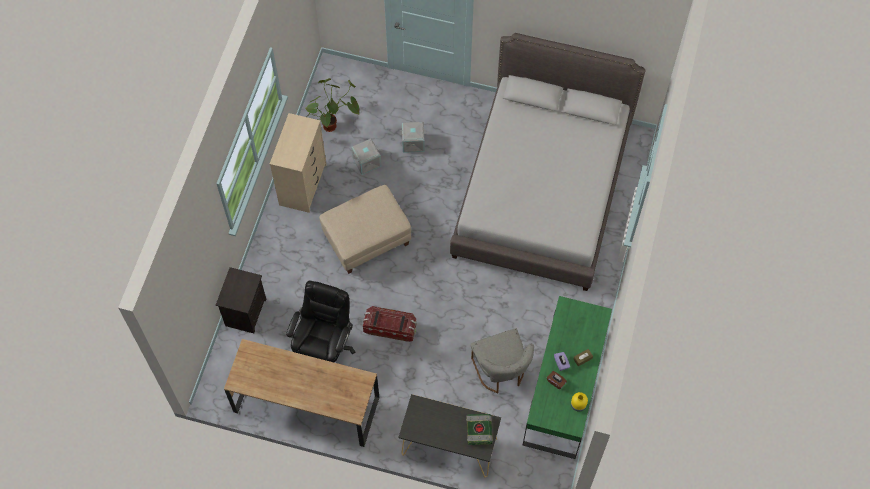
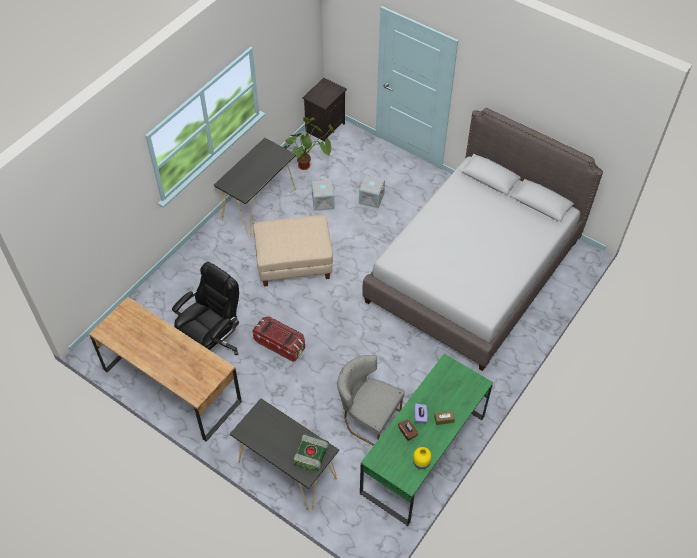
camera: 20 degrees right, 10 degrees down
black nightstand [216,267,266,333] -> black nightstand moved to [302,78,347,142]
beige dresser [270,113,327,213] -> black console table [214,138,296,236]
grey chair [471,329,534,394] -> grey chair turned 120 degrees clockwise [337,355,405,446]

